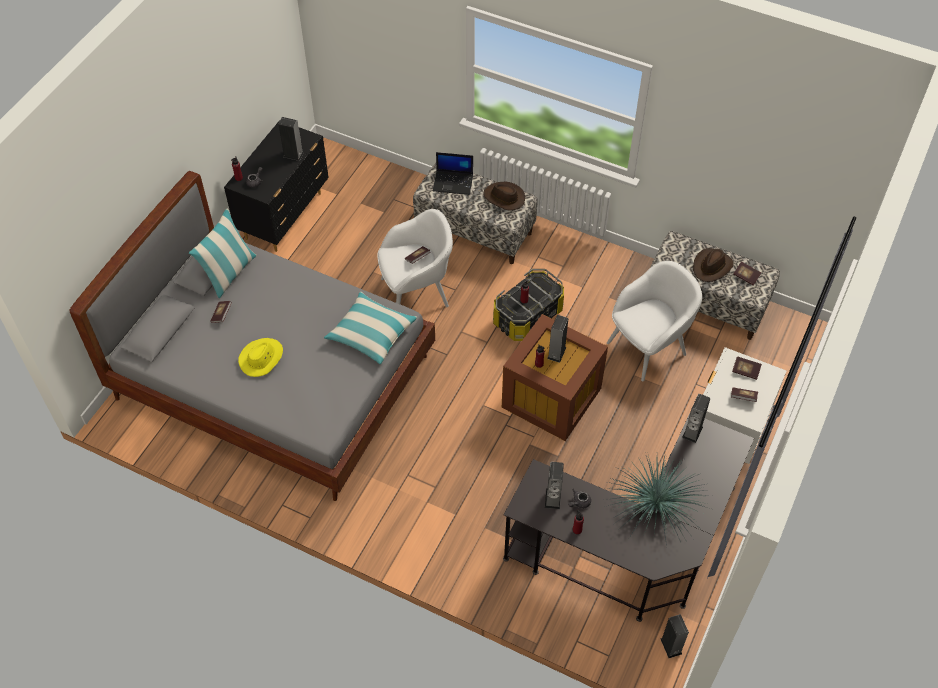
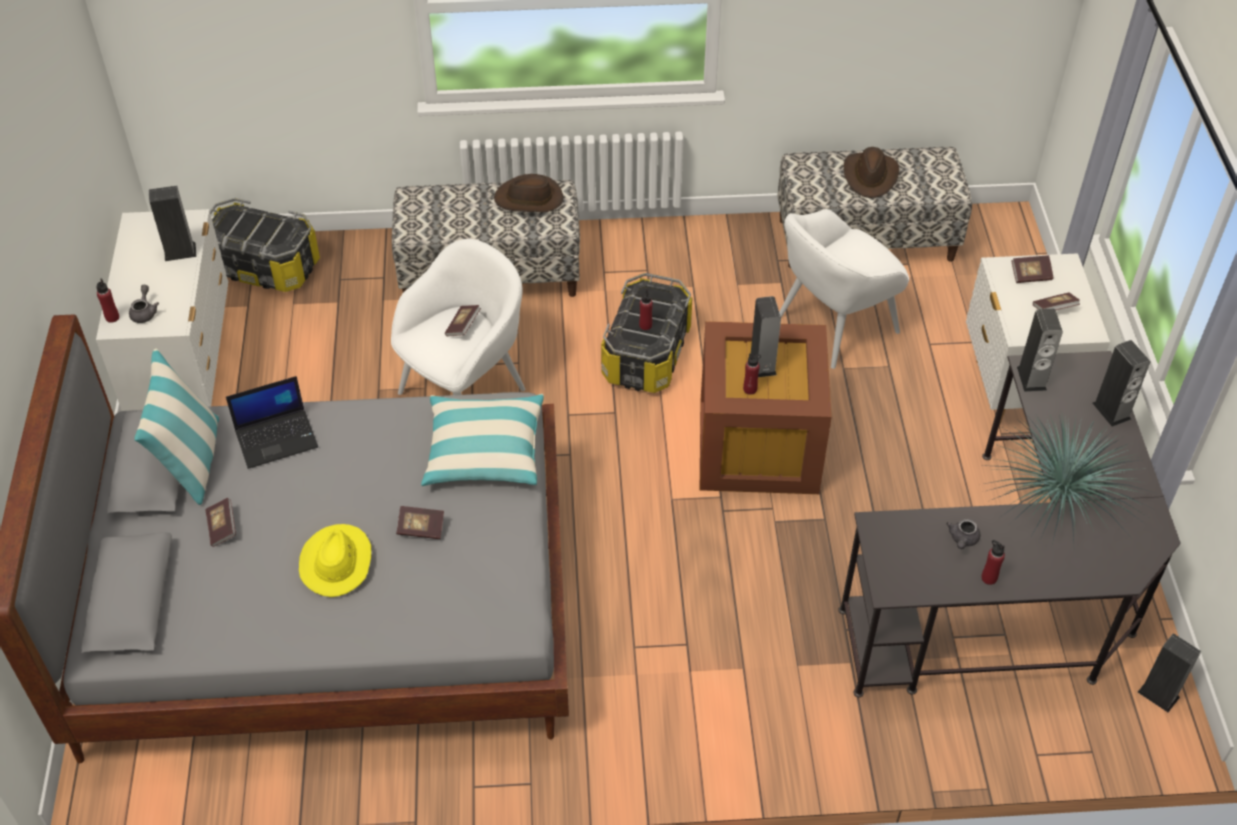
camera: 30 degrees left, 5 degrees down
black dresser [224,120,329,252] -> white dresser [96,209,228,411]
laptop [433,152,473,195] -> laptop moved to [226,376,318,469]
speaker [545,462,564,509] -> speaker moved to [1093,340,1150,427]
white armchair [607,261,702,381] -> white armchair turned 150 degrees counterclockwise [779,209,909,369]
book [733,262,761,286] -> book moved to [396,506,444,539]
none -> storage box [210,198,320,292]

